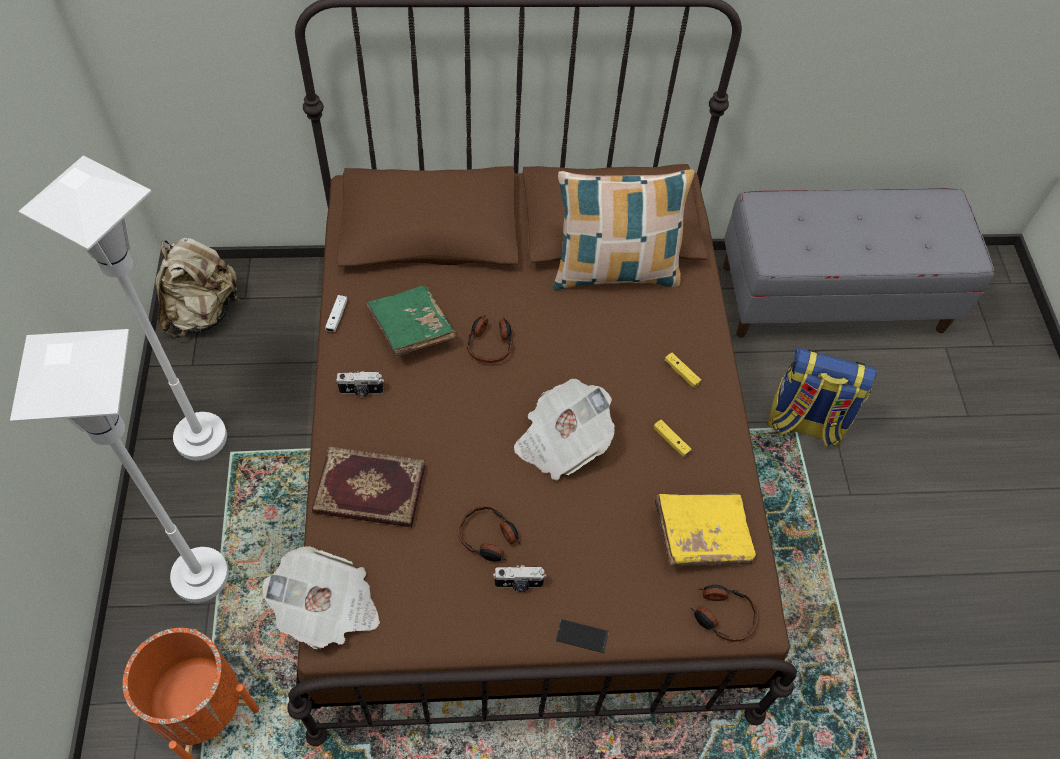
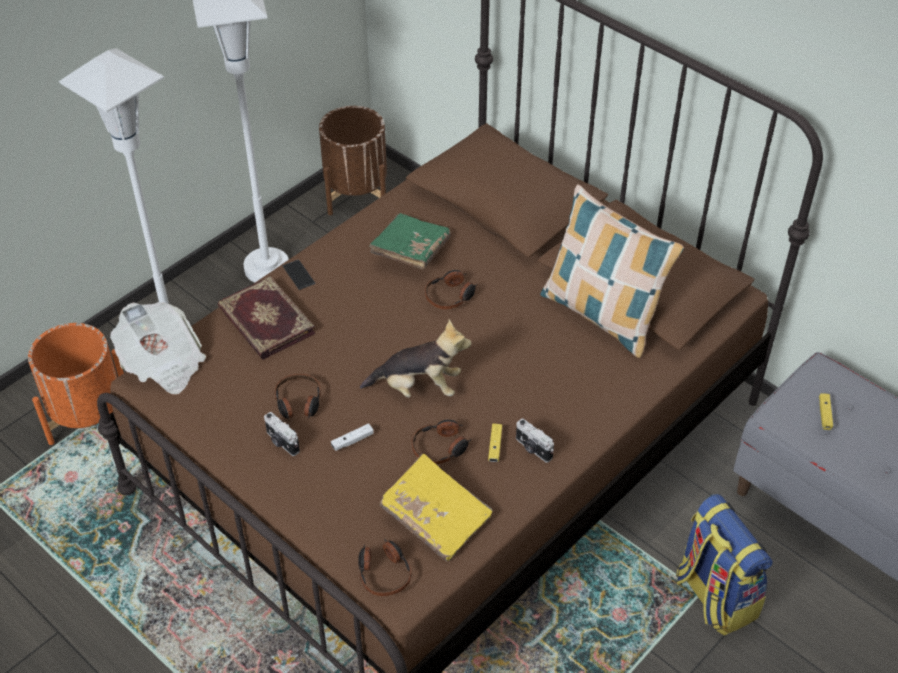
camera: 50 degrees right, 10 degrees down
beige backpack [155,237,240,338] -> brown planter [319,106,387,215]
white game controller [325,295,347,332] -> white game controller moved to [331,423,374,451]
camera [336,371,384,397] -> camera moved to [516,418,554,463]
newspaper [514,379,615,481] -> plush toy [360,319,472,397]
phone [556,619,609,653] -> phone moved to [282,259,316,290]
yellow game controller [665,353,701,388] -> yellow game controller moved to [819,393,833,430]
none -> headphones [412,420,472,465]

